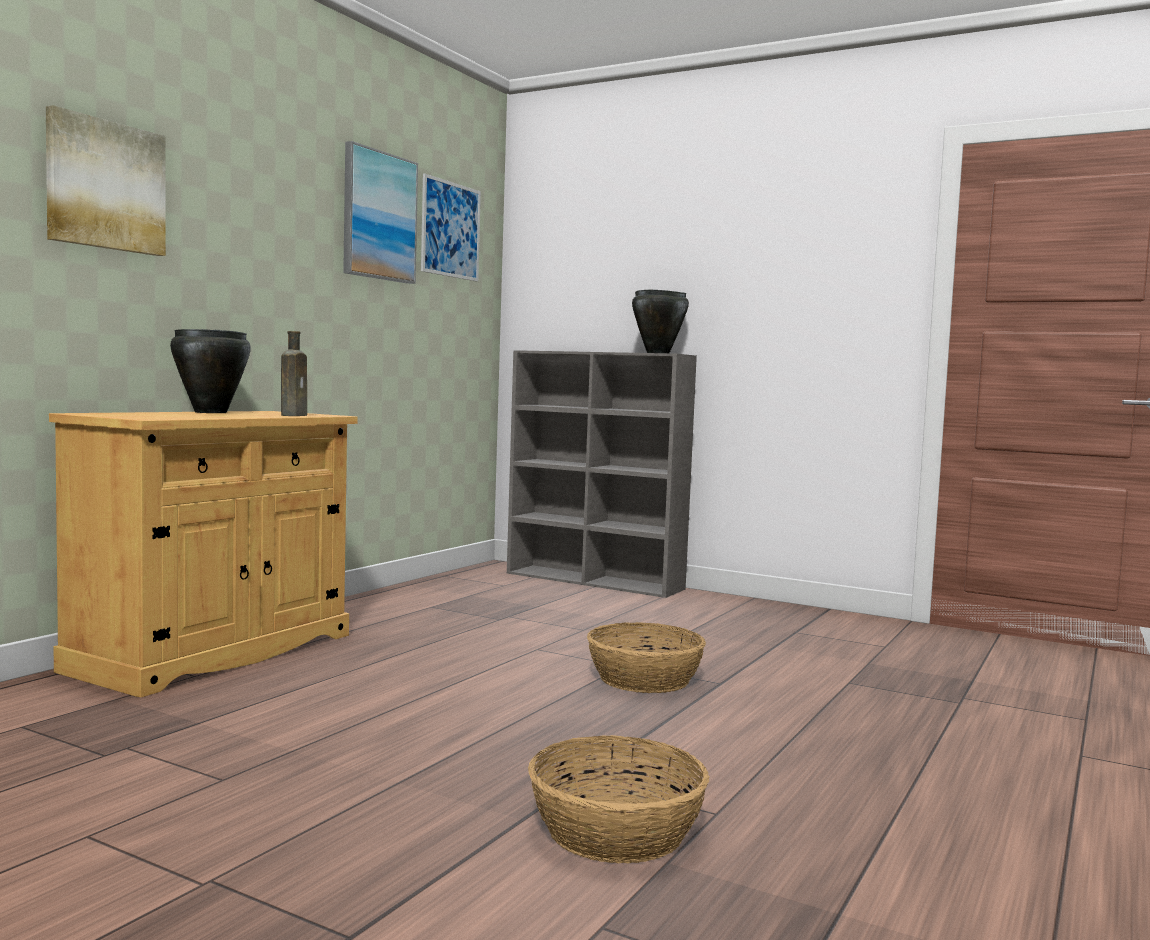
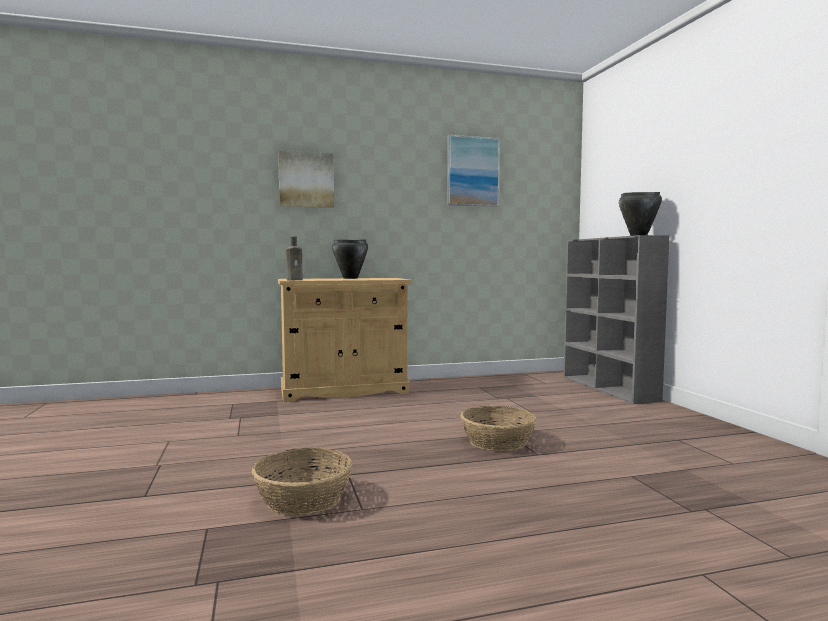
camera: 45 degrees right, 0 degrees up
brown bottle [281,331,307,416] -> brown bottle moved to [286,236,303,280]
picture [421,173,481,282] -> none

